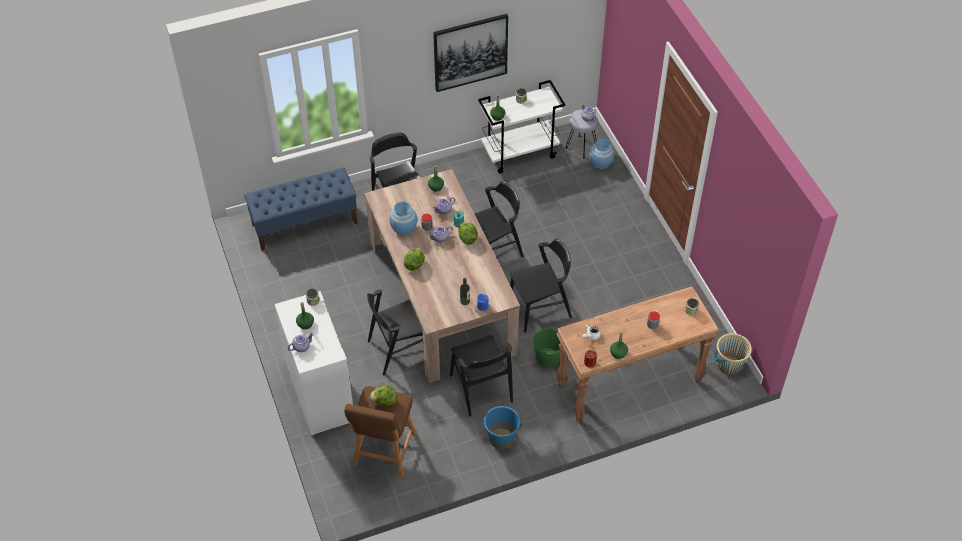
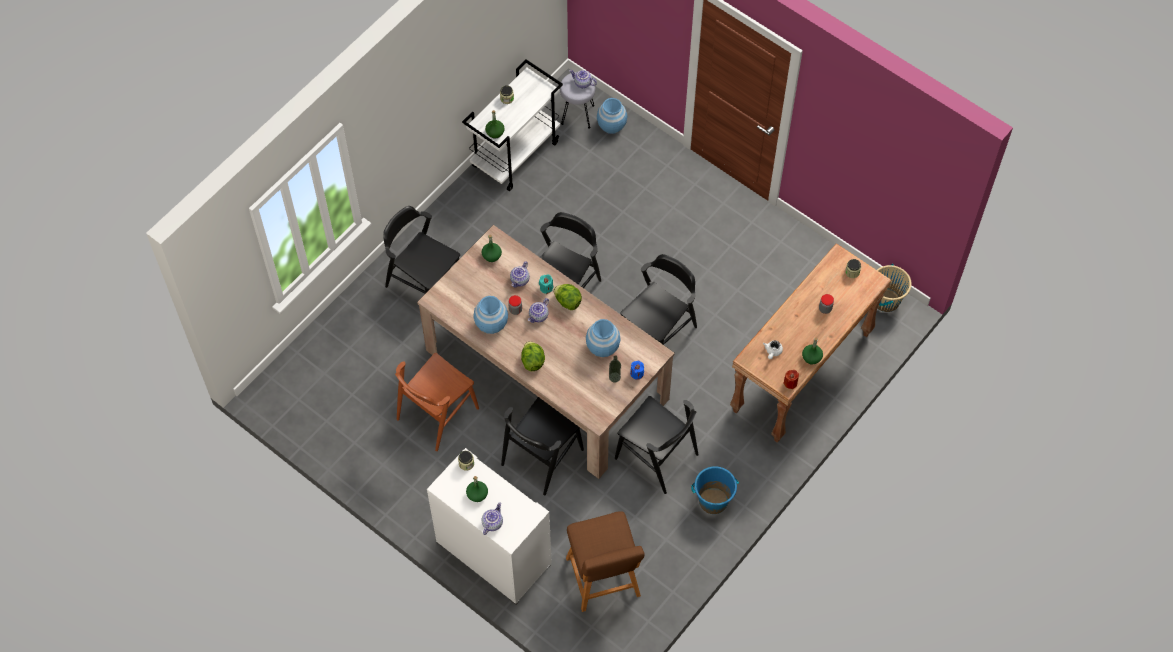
camera: 30 degrees left, 10 degrees up
blue bench [244,167,358,251] -> none
lettuce [370,386,397,406] -> none
picture [433,14,508,92] -> none
green bucket [533,327,560,368] -> none
none -> brown chair [395,353,479,451]
none -> blue vase [586,319,621,357]

